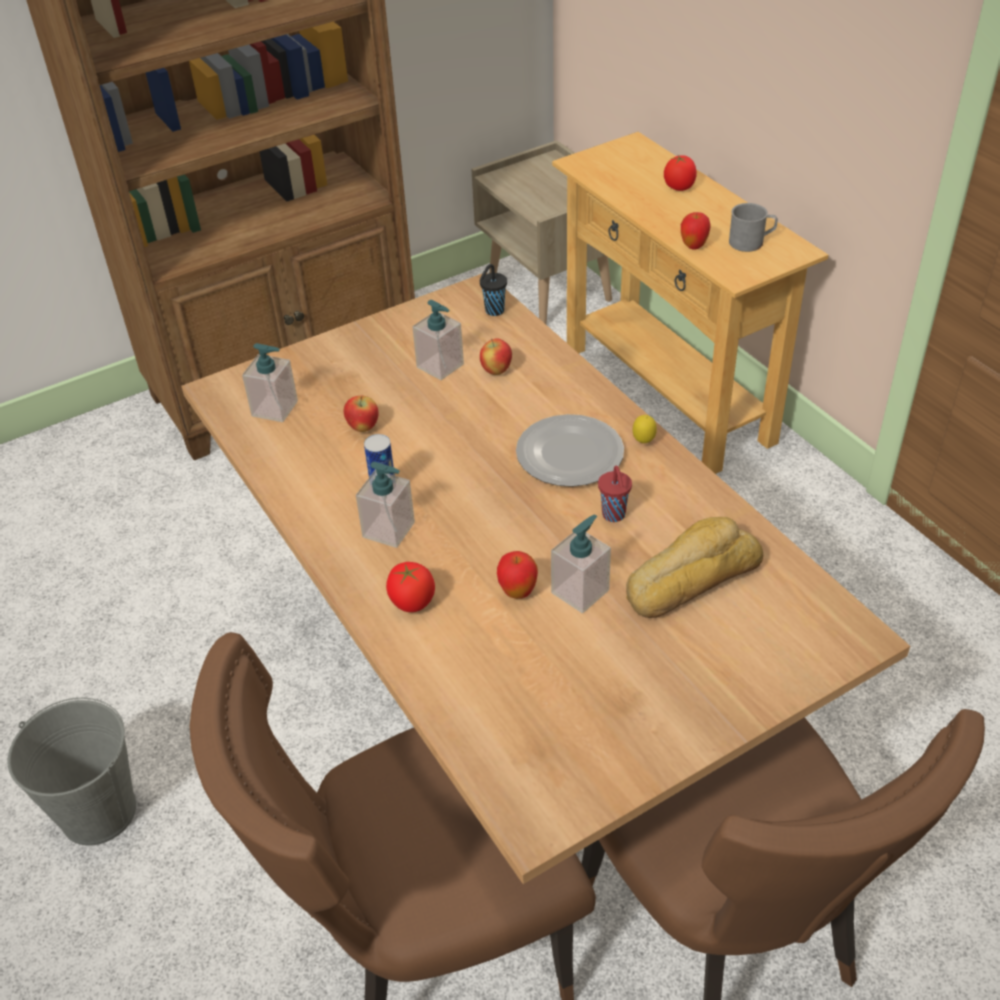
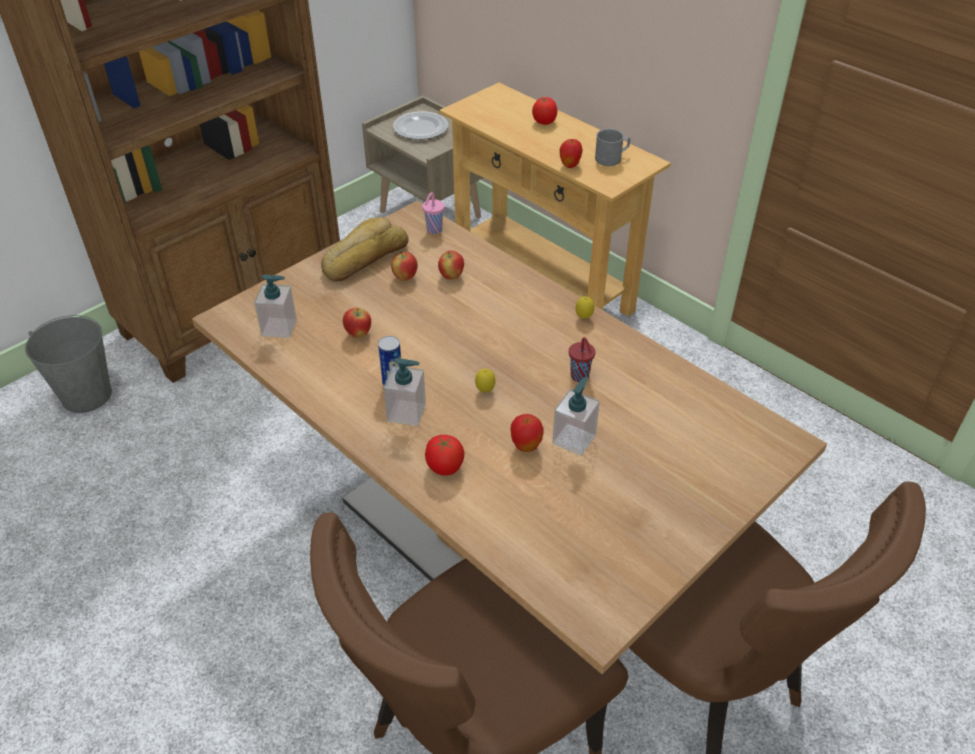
camera: 15 degrees left, 0 degrees up
grey bucket [8,698,136,845] -> grey bucket moved to [25,315,112,413]
soap dispenser [412,300,464,380] -> apple [391,251,418,281]
black cup [480,264,507,316] -> pink cup [422,192,445,234]
plate [516,414,624,487] -> plate moved to [393,111,448,140]
bread [626,517,763,618] -> bread moved to [321,217,409,282]
none -> lemon [475,369,496,393]

